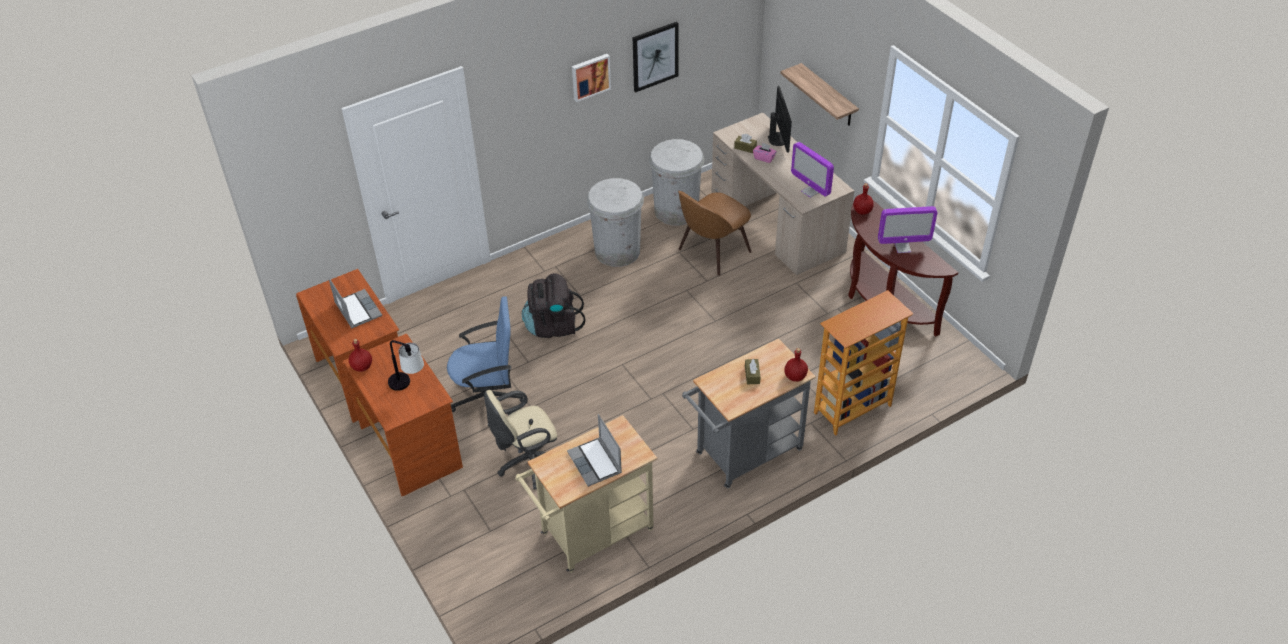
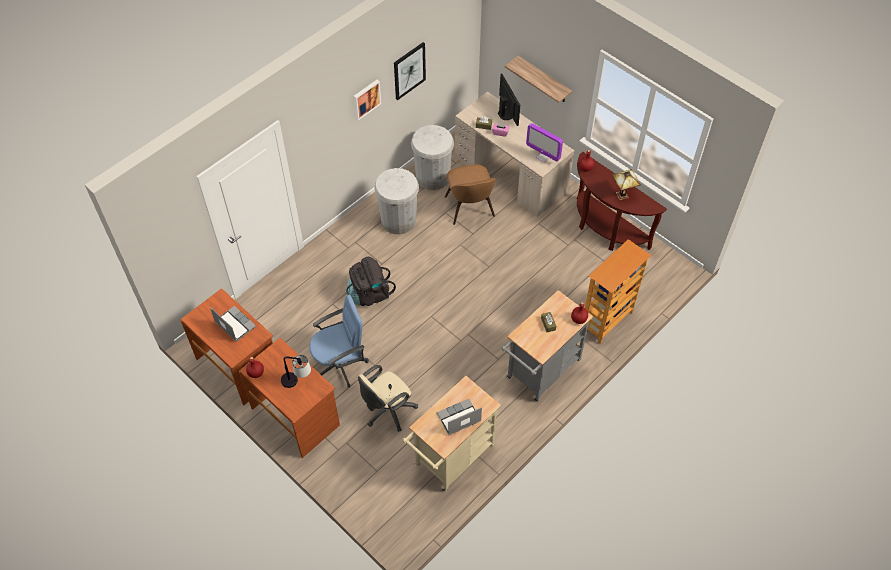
camera: 15 degrees left, 10 degrees up
laptop [567,414,622,487] -> laptop turned 105 degrees clockwise [437,399,482,435]
brown chair [678,191,751,276] -> brown chair turned 45 degrees counterclockwise [445,164,496,225]
monitor [878,206,937,253] -> table lamp [612,169,641,201]

